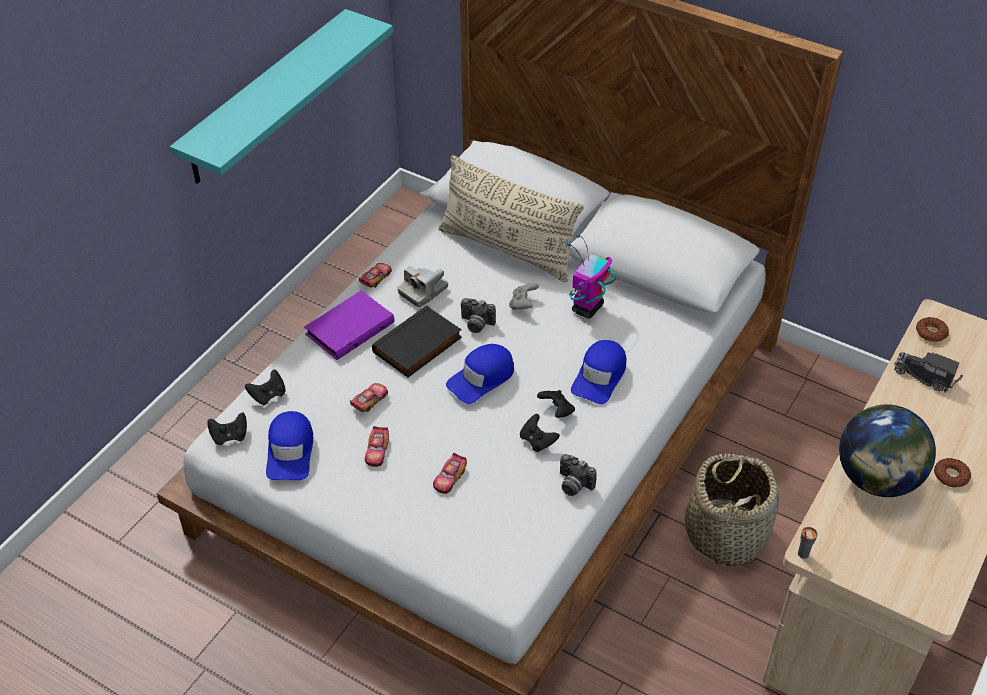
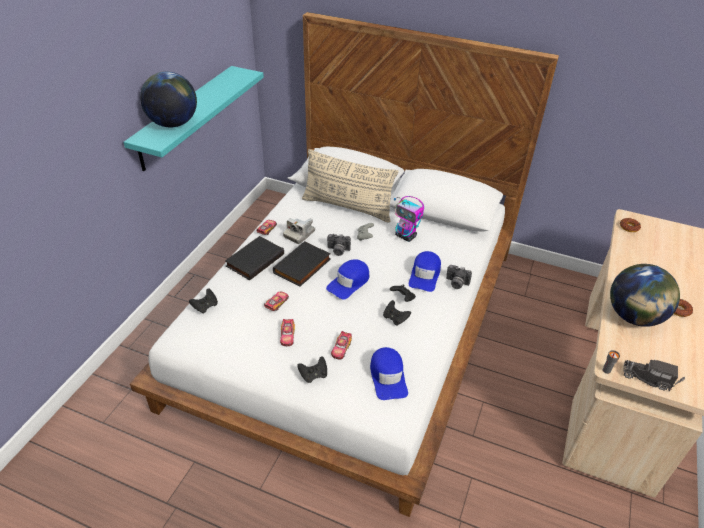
camera: 10 degrees left, 5 degrees down
black game controller [207,412,247,445] -> black game controller moved to [298,356,327,383]
blue cap [266,411,313,480] -> blue cap moved to [370,347,408,400]
purple book [304,290,395,360] -> black book [225,236,284,280]
camera [560,454,597,496] -> camera moved to [446,265,472,289]
toy robot [567,234,617,319] -> toy robot turned 75 degrees counterclockwise [393,196,424,242]
basket [685,454,779,567] -> none
toy truck [894,352,963,393] -> toy truck moved to [623,360,685,392]
none -> globe [140,71,197,127]

